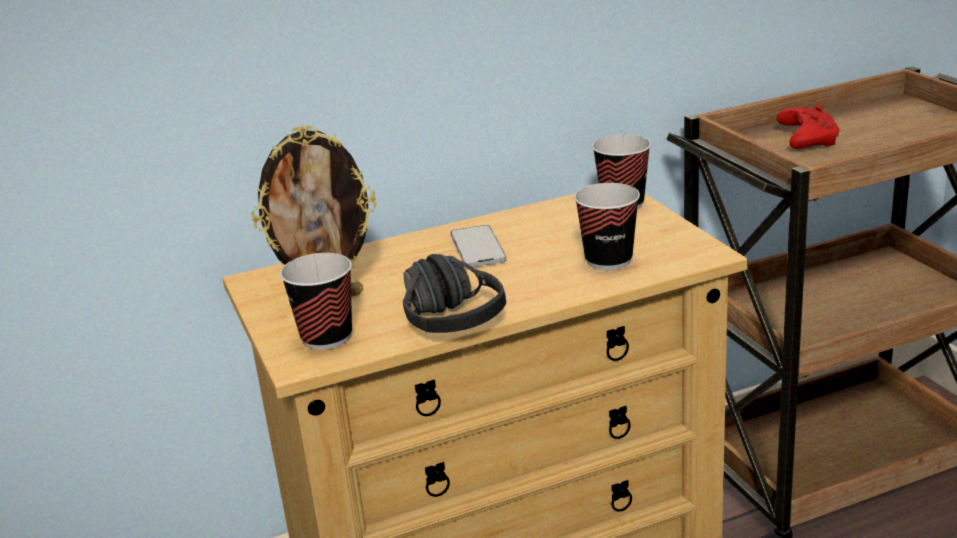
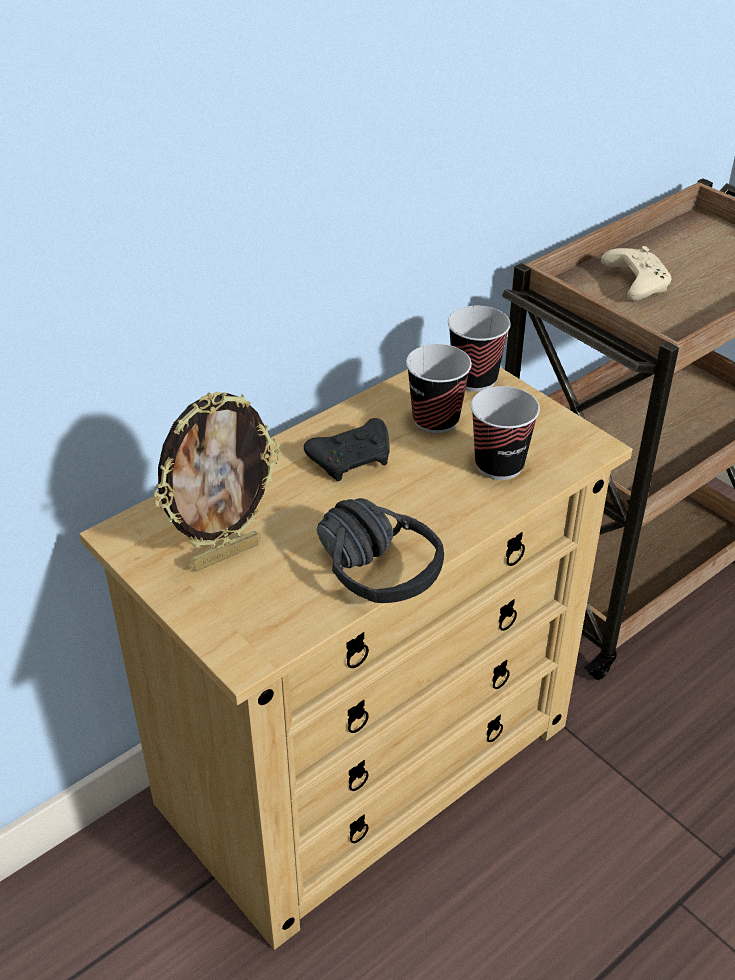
camera: 20 degrees left, 15 degrees up
cup [280,253,352,350] -> cup moved to [406,344,472,434]
phone [451,225,506,267] -> black game controller [304,418,390,481]
red game controller [777,105,839,149] -> beige game controller [601,246,671,301]

